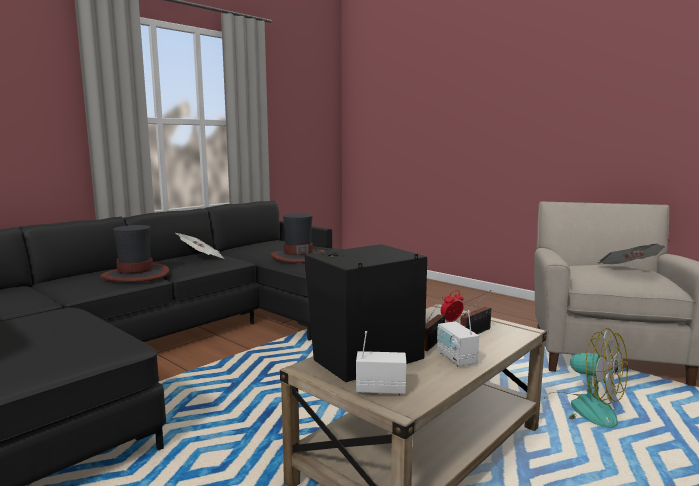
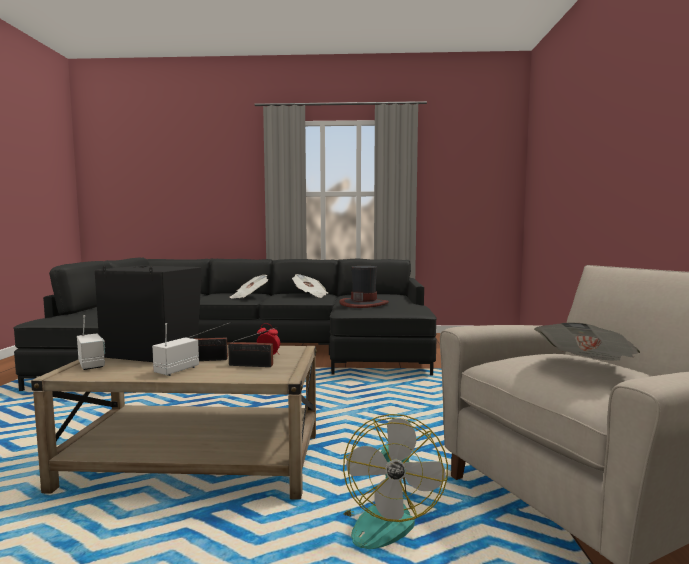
camera: 50 degrees right, 5 degrees down
hat [101,225,169,282] -> newspaper [230,275,268,299]

